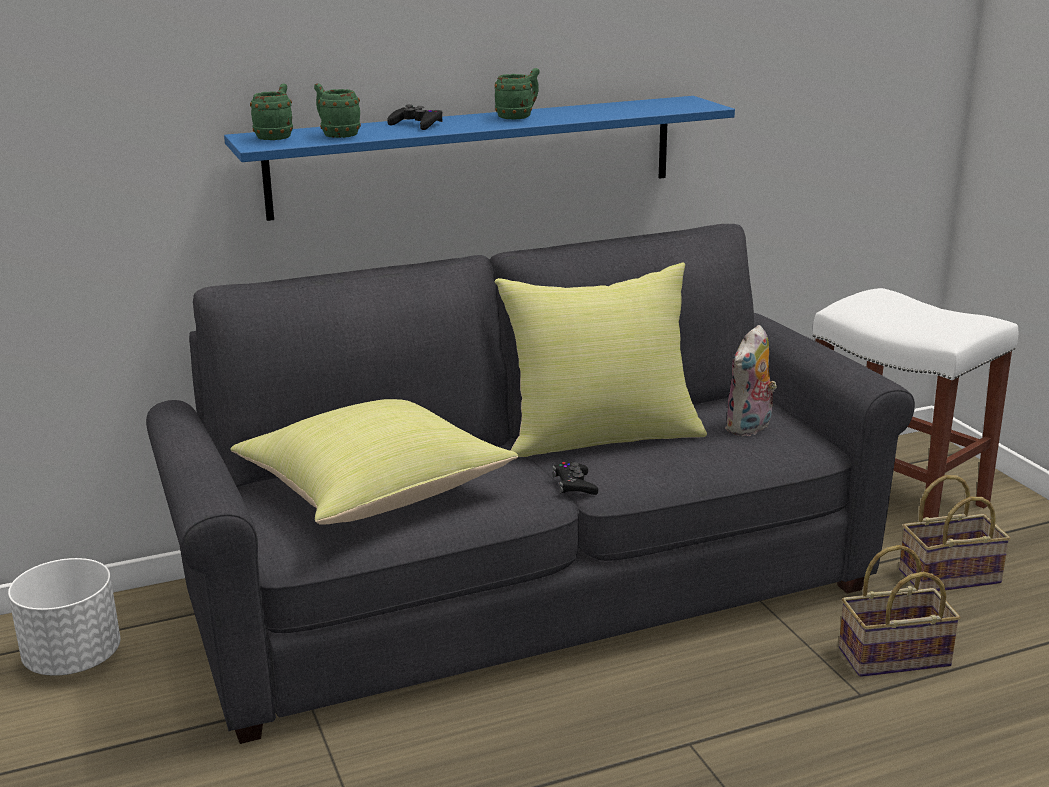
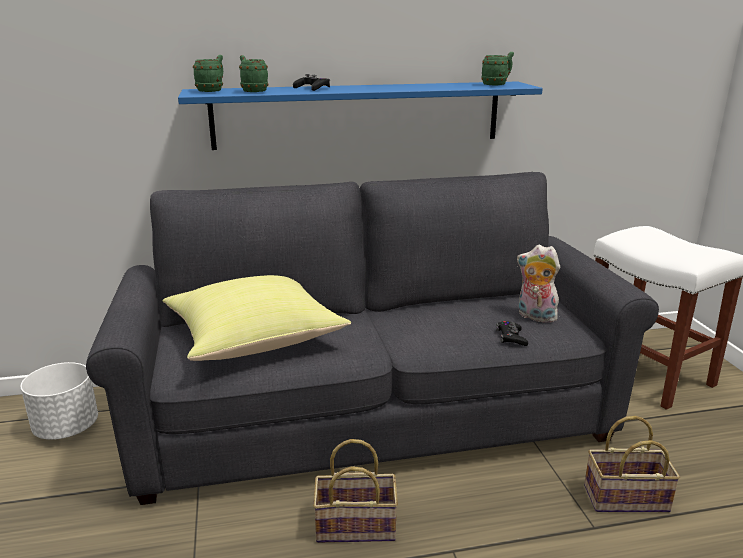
camera: 10 degrees right, 0 degrees up
green mug [495,68,539,119] -> green mug moved to [482,52,514,85]
yellow pillow [495,262,707,457] -> none
black game controller [552,462,598,495] -> black game controller moved to [496,321,528,346]
plush toy [725,325,777,436] -> plush toy turned 75 degrees clockwise [517,245,560,323]
basket [899,475,1011,592] -> basket moved to [313,439,398,543]

